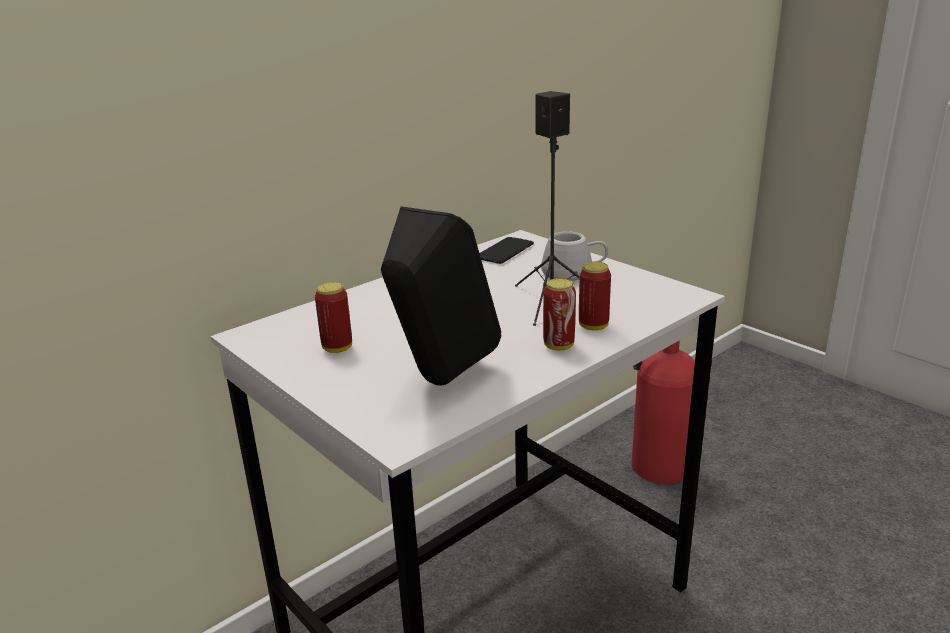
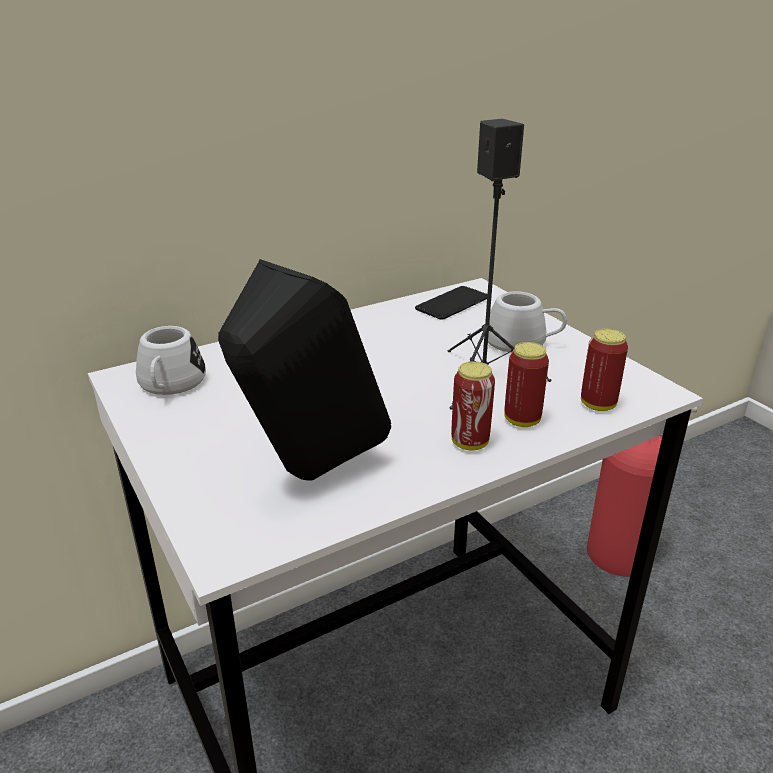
camera: 10 degrees right, 5 degrees up
can [315,282,352,353] -> can moved to [581,329,628,411]
none -> white mug [136,326,206,395]

